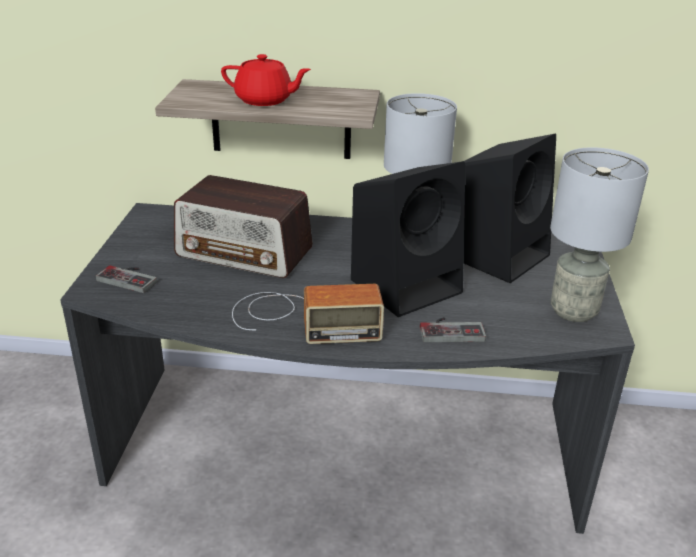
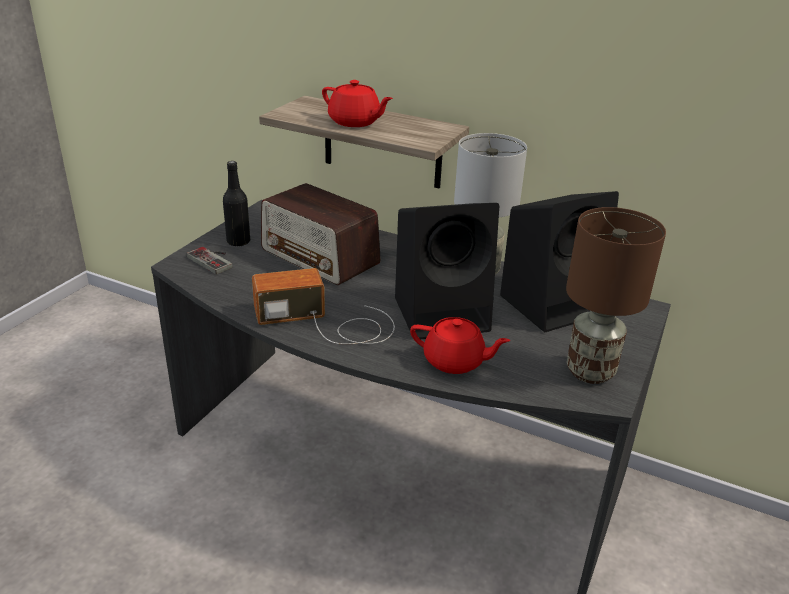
camera: 20 degrees right, 0 degrees up
radio [232,284,384,344] -> radio turned 150 degrees clockwise [252,268,395,345]
game controller [420,317,486,342] -> red teapot [410,317,510,374]
grey table lamp [550,147,649,322] -> brown table lamp [566,207,666,384]
none -> black bottle [223,161,250,247]

